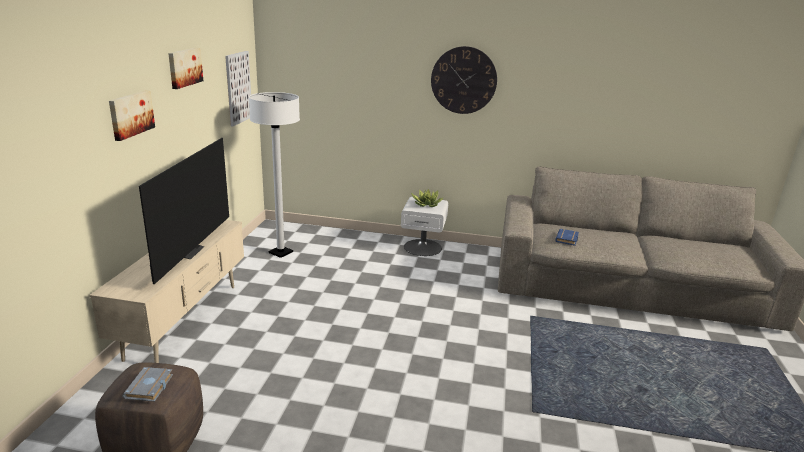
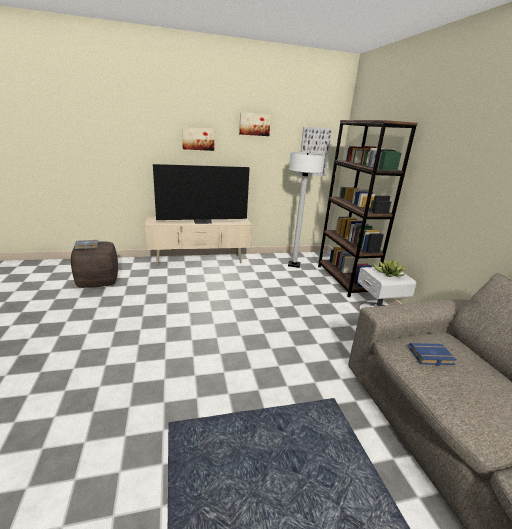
camera: 65 degrees right, 0 degrees up
wall clock [431,46,497,114] -> none
none -> brown bookcase [318,120,418,297]

